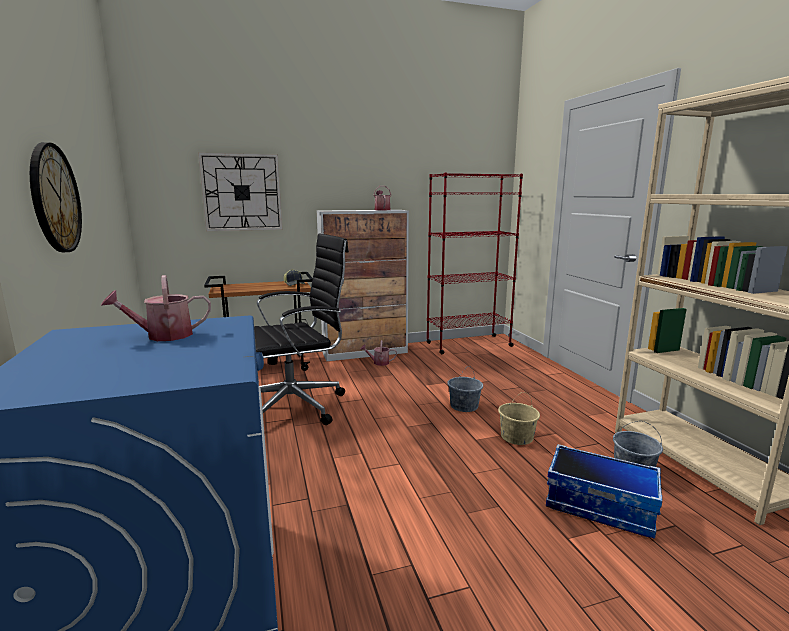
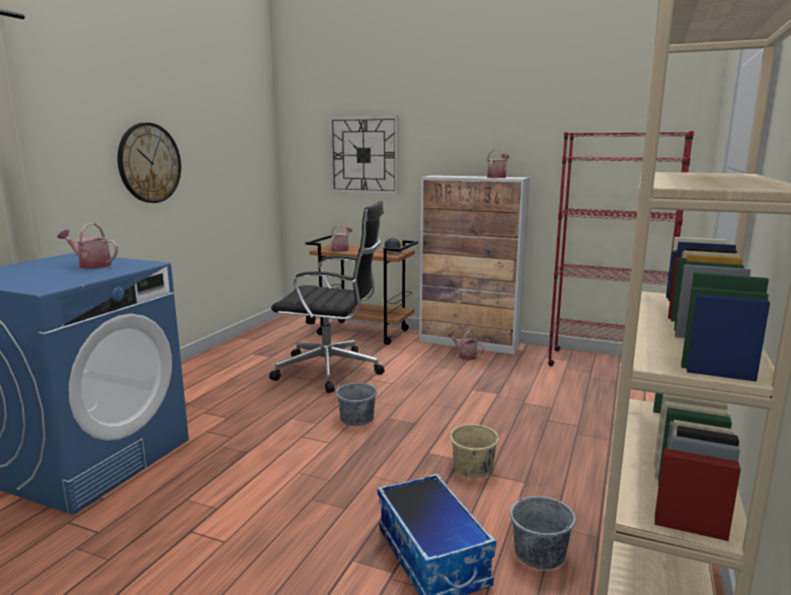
camera: 40 degrees right, 0 degrees up
grey bucket [447,366,483,412] -> grey bucket moved to [336,371,377,426]
none -> watering can [331,225,352,252]

